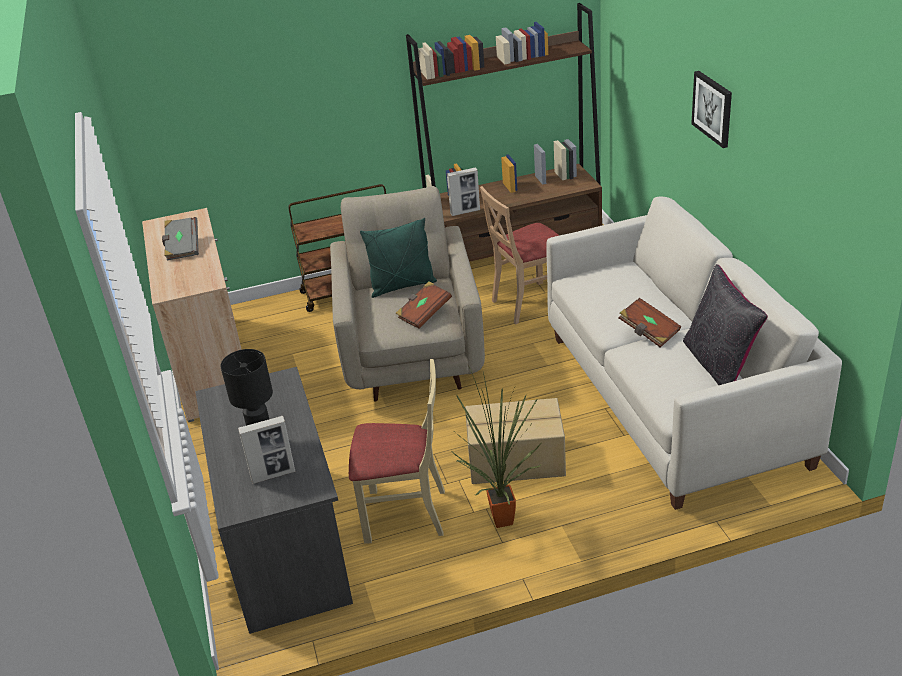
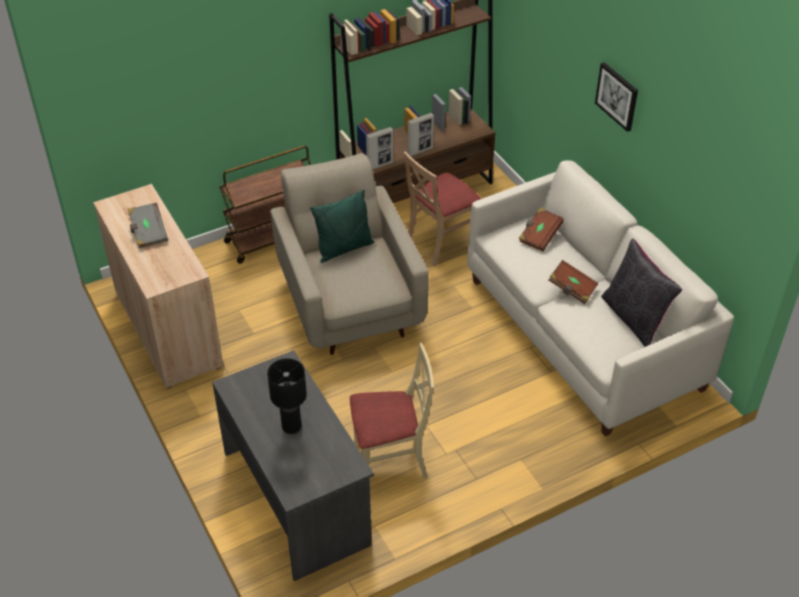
camera: 15 degrees left, 10 degrees up
picture frame [238,416,295,484] -> picture frame moved to [407,113,434,156]
brown book [395,282,452,329] -> brown book moved to [518,207,563,252]
potted plant [452,365,541,528] -> none
cardboard box [465,398,566,484] -> none

